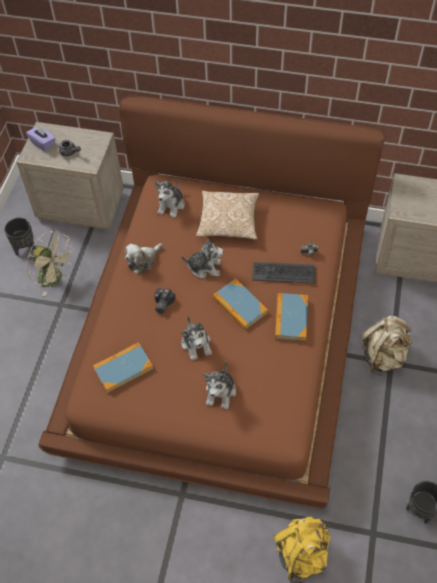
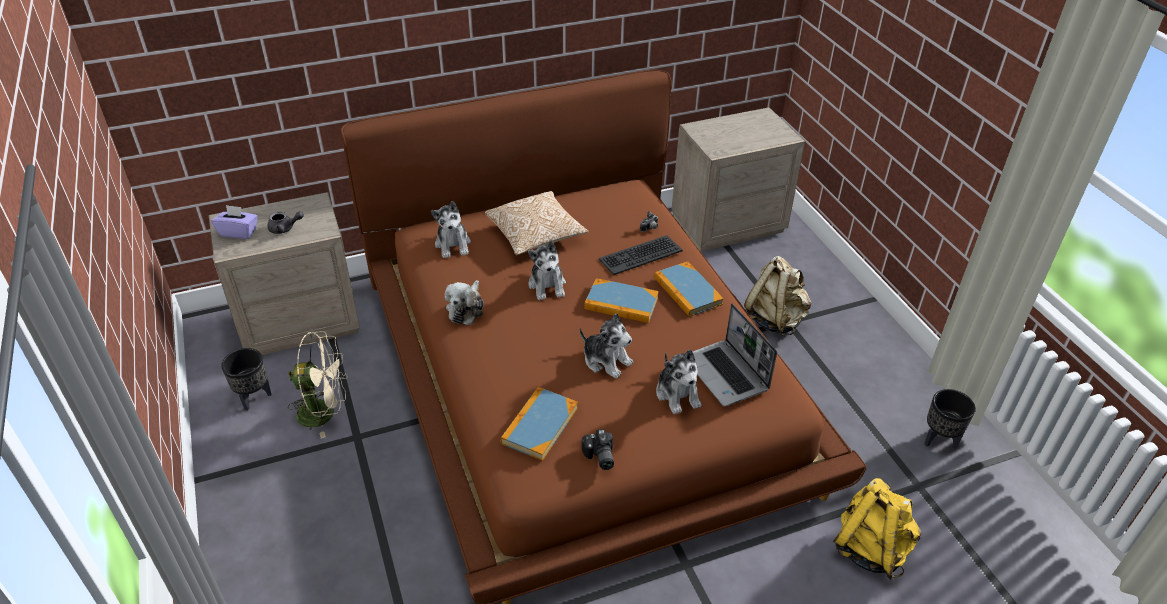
camera: 35 degrees left, 15 degrees down
camera [154,288,176,314] -> camera moved to [582,429,614,470]
plush toy [181,239,224,279] -> plush toy turned 105 degrees clockwise [528,241,566,300]
none -> laptop [692,303,777,407]

